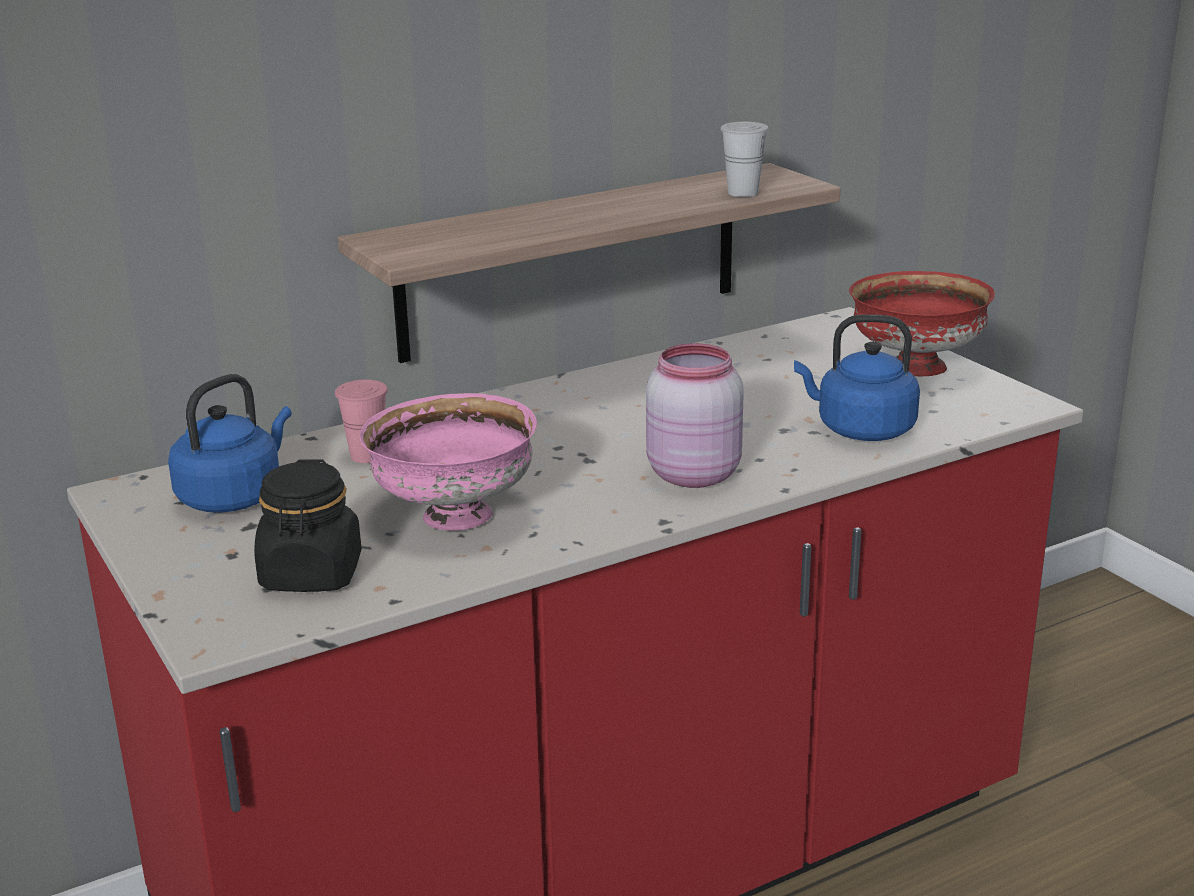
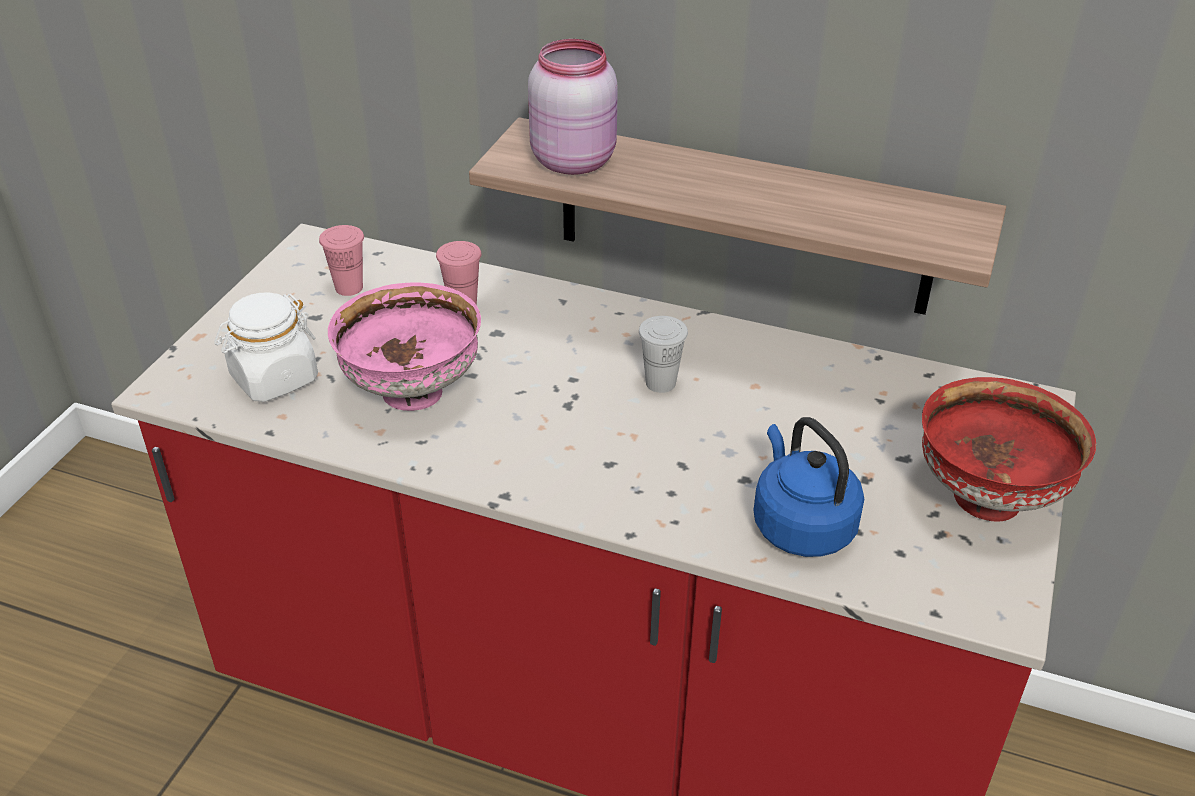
camera: 50 degrees right, 15 degrees up
blue kettle [168,374,292,513] -> pink cup [319,225,364,296]
black jar [254,459,362,592] -> white jar [214,293,318,402]
pink jar [646,343,744,488] -> pink jar moved to [528,39,618,175]
white cup [720,122,769,197] -> white cup moved to [639,316,688,393]

